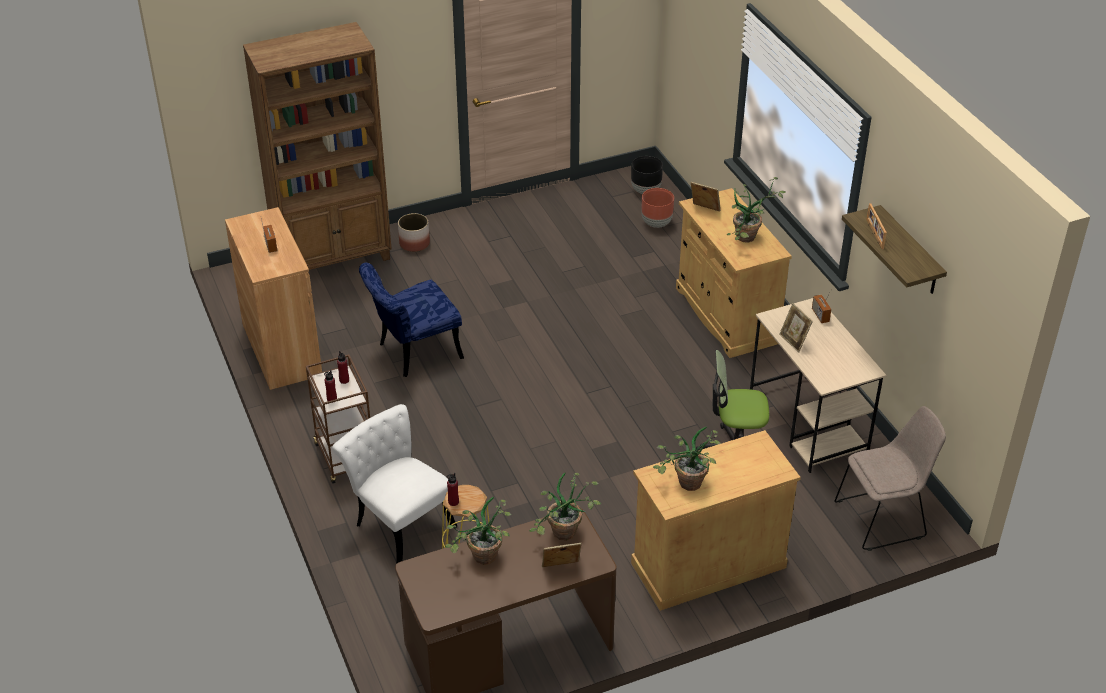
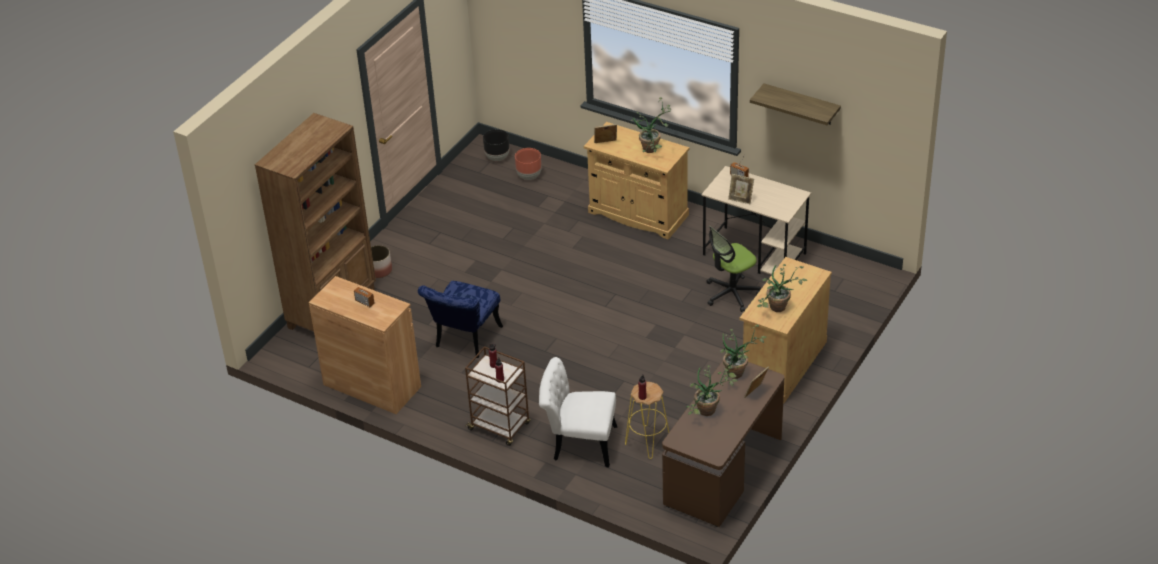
camera: 35 degrees left, 0 degrees up
beige chair [834,406,946,551] -> none
picture frame [866,203,887,249] -> none

